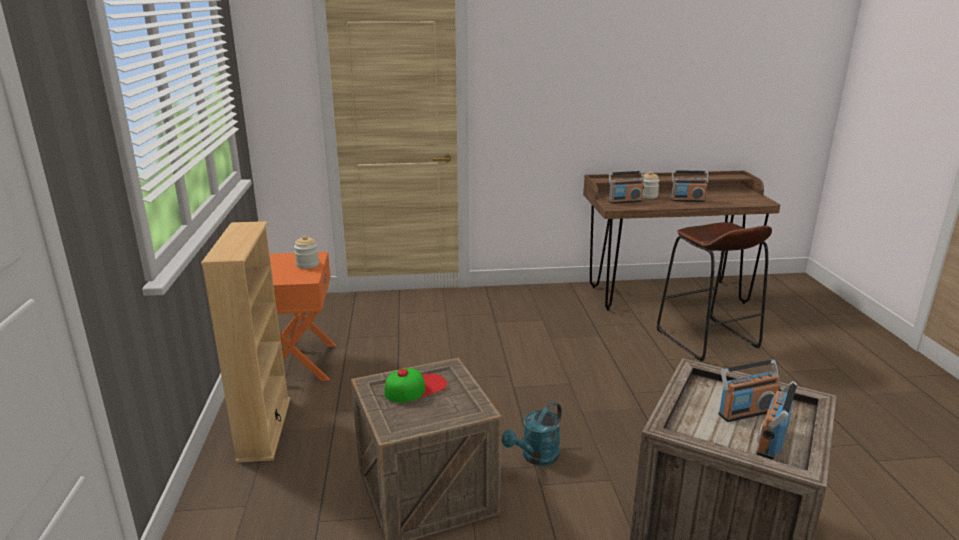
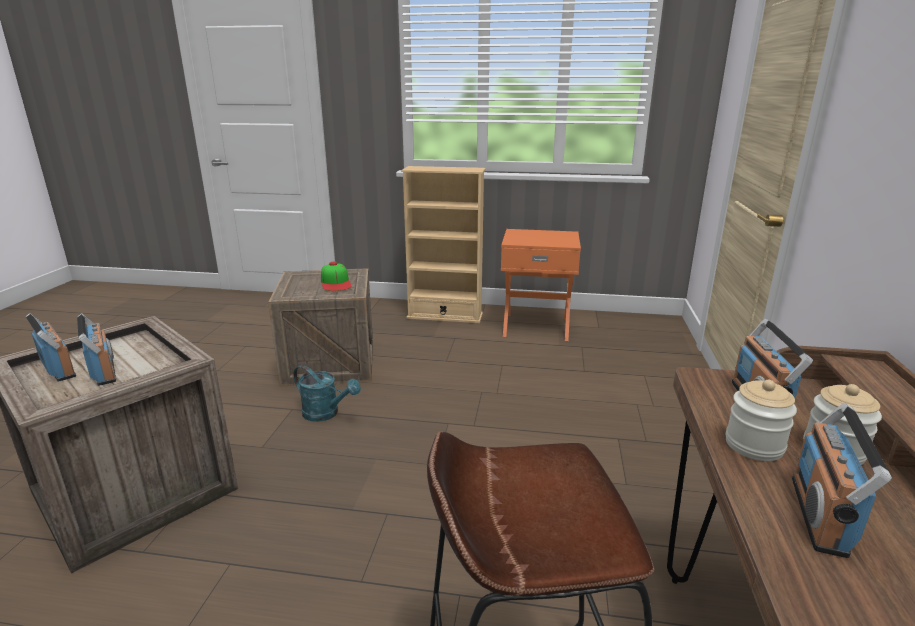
camera: 105 degrees right, 0 degrees up
jar [294,236,319,269] -> jar moved to [726,380,797,461]
turquoise watering can [502,402,562,466] -> turquoise watering can turned 150 degrees clockwise [293,365,361,422]
radio [718,360,780,422] -> radio turned 150 degrees clockwise [77,313,116,386]

